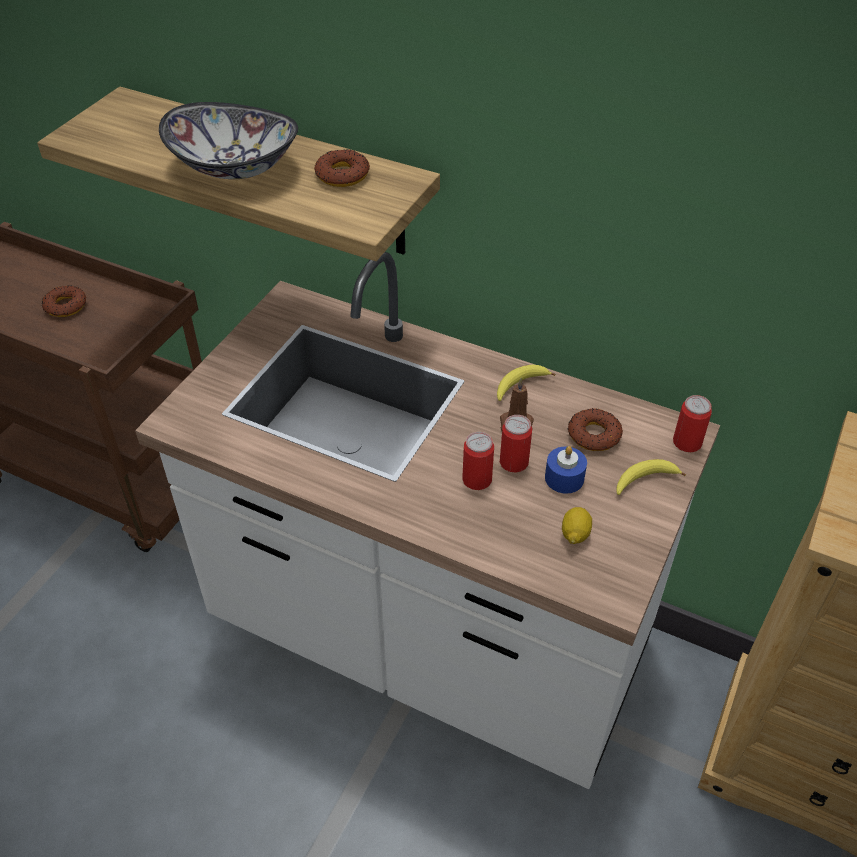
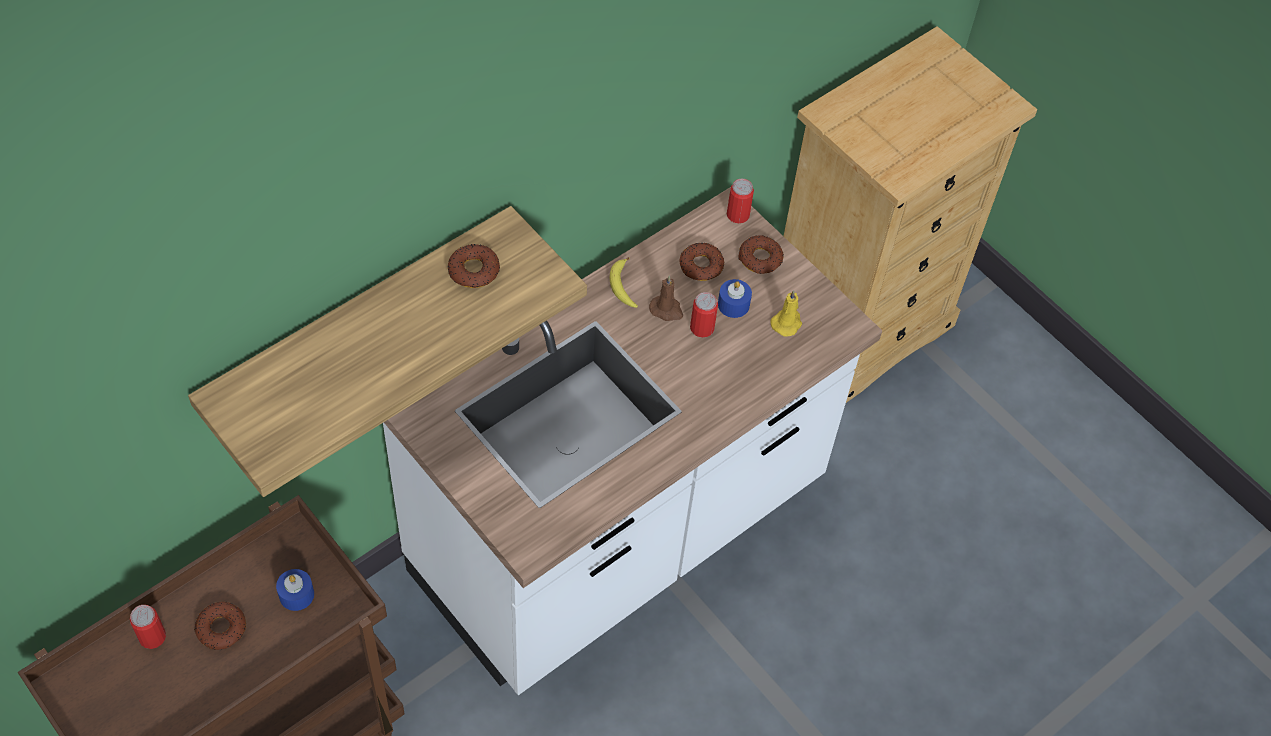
camera: 70 degrees left, 10 degrees up
bowl [159,102,298,179] -> none
can [462,432,494,490] -> can moved to [130,605,166,649]
lemon [562,507,592,544] -> yellow candle [770,290,802,337]
banana [616,459,686,495] -> donut [738,235,784,274]
none -> blue candle [276,569,314,611]

